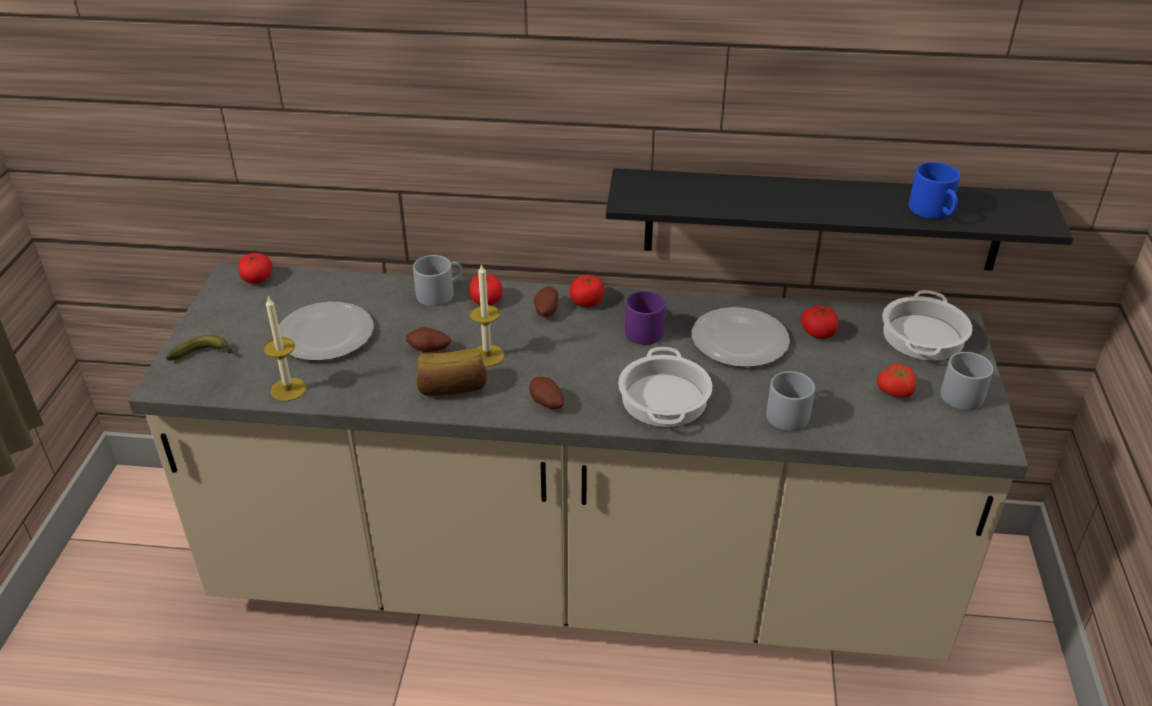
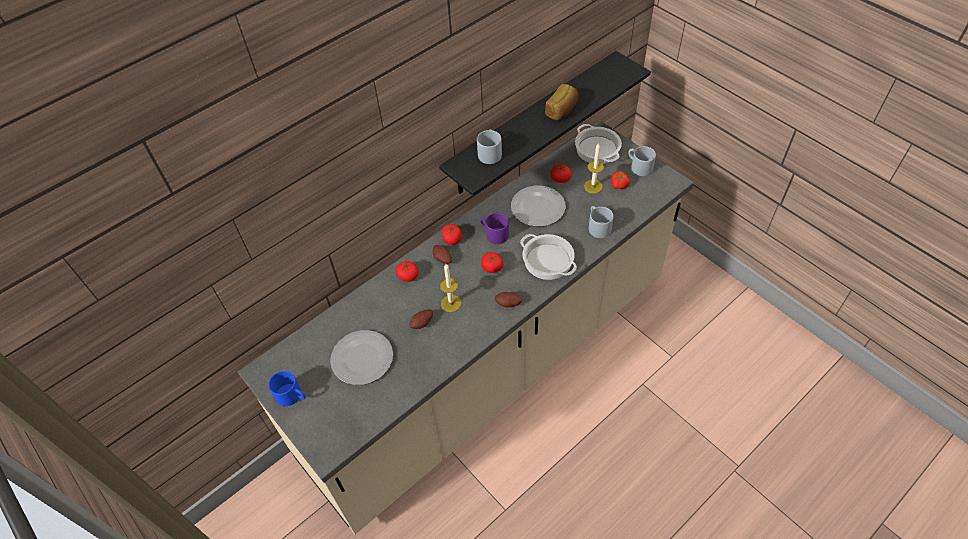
camera: 45 degrees left, 15 degrees up
banana [166,335,233,361] -> none
tomato [238,253,273,284] -> tomato moved to [481,252,503,273]
candle [263,296,307,401] -> candle moved to [584,143,604,193]
grey mug [413,255,462,306] -> grey mug moved to [477,129,502,164]
bread [417,348,487,396] -> bread moved to [545,84,578,120]
blue mug [909,162,960,219] -> blue mug moved to [268,371,305,406]

